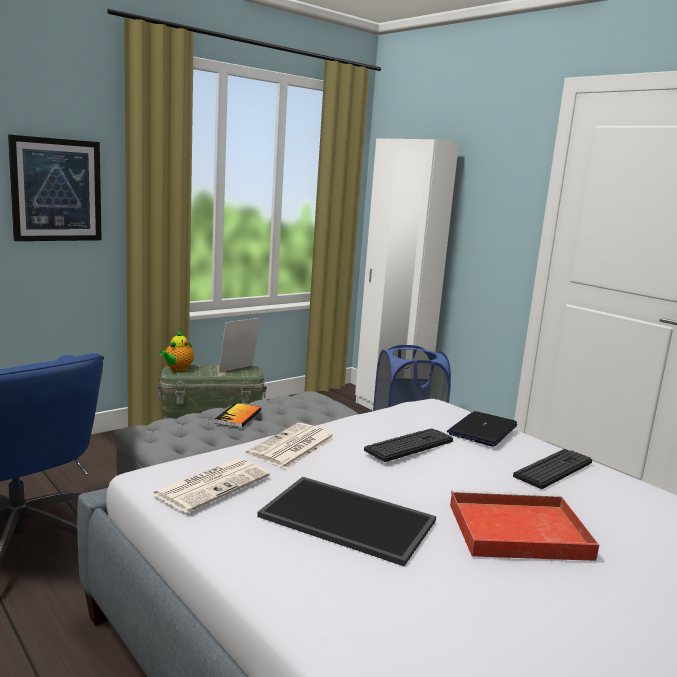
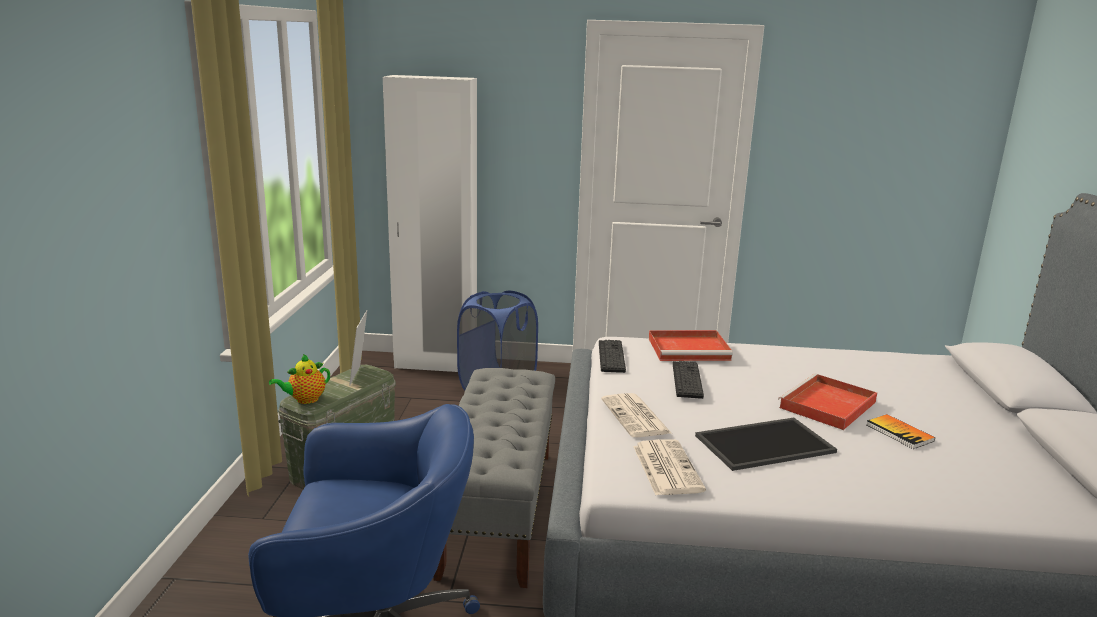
camera: 45 degrees left, 5 degrees up
picture [8,135,102,241] -> none
teapot [159,330,194,372] -> teapot turned 75 degrees clockwise [269,354,330,404]
book [215,403,261,428] -> book moved to [867,414,935,449]
laptop [447,411,517,446] -> red tray [649,330,733,361]
keyboard [513,449,592,489] -> keyboard moved to [599,340,626,373]

